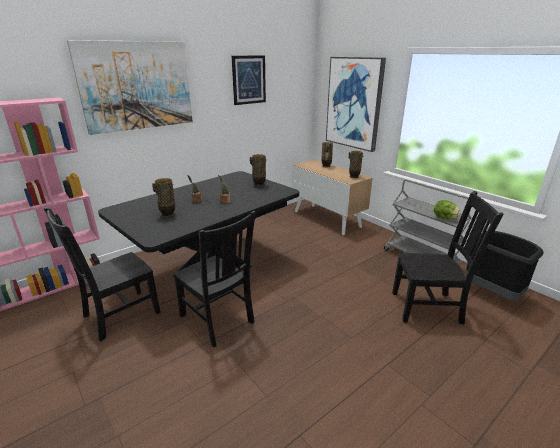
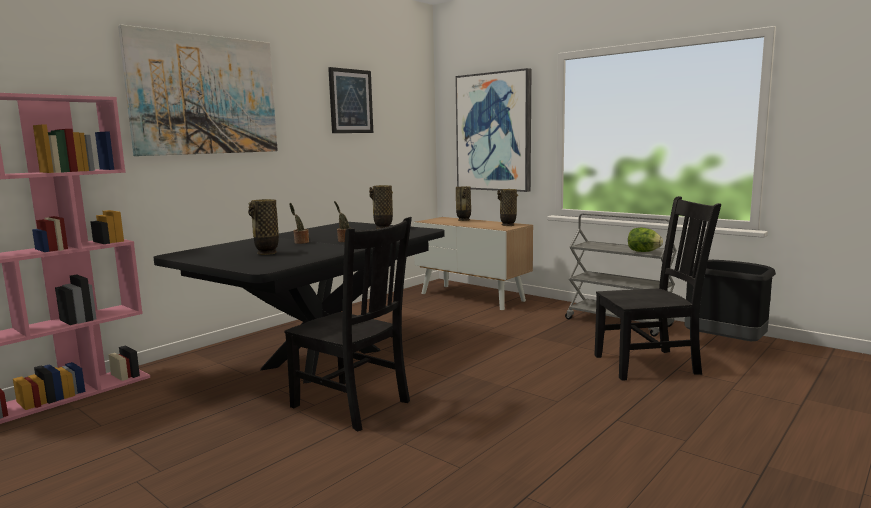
camera: 10 degrees left, 15 degrees down
black chair [44,207,160,341] -> none

